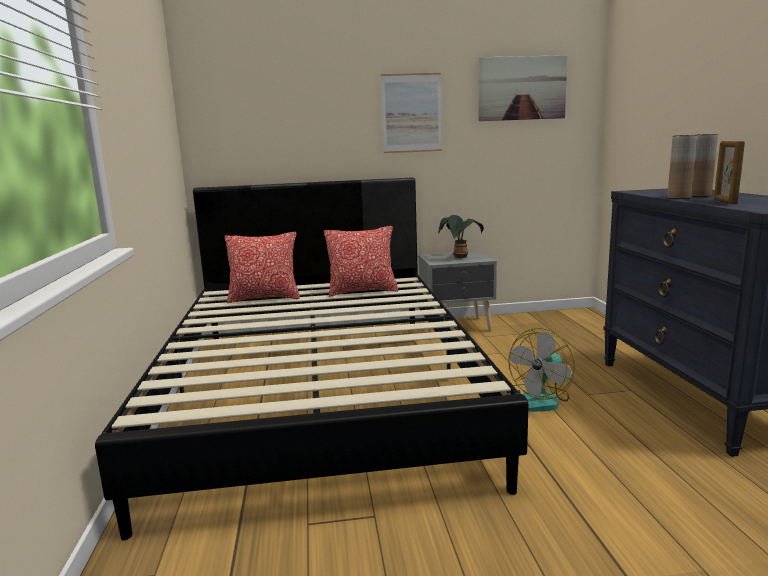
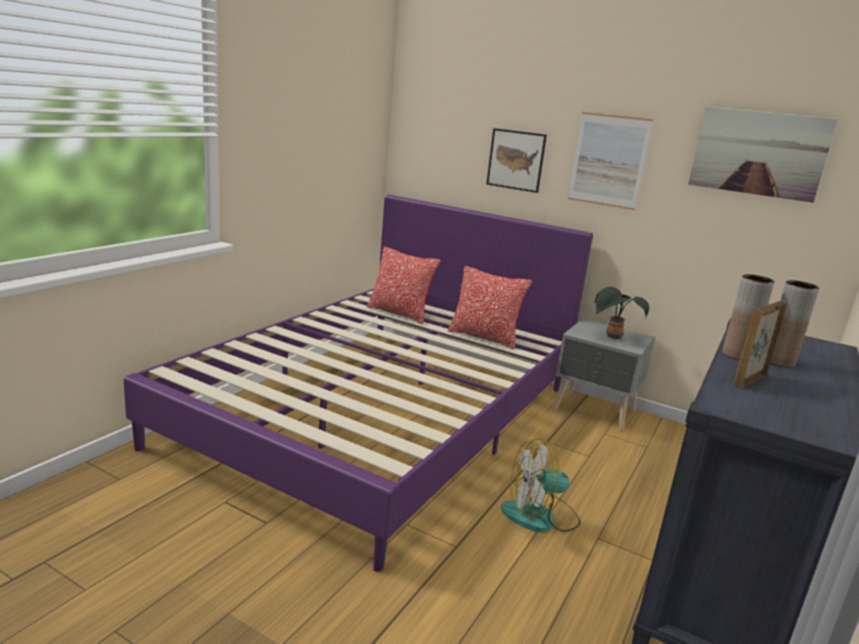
camera: 35 degrees right, 5 degrees up
black bed [95,177,529,540] -> purple bed [124,195,593,572]
none -> picture [486,128,547,193]

